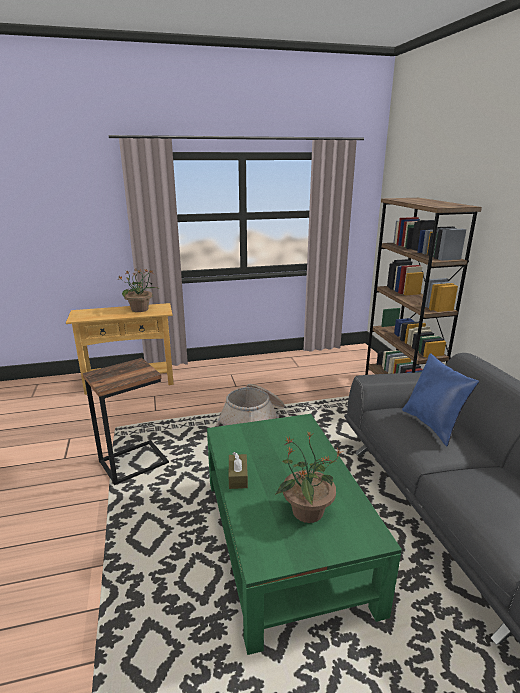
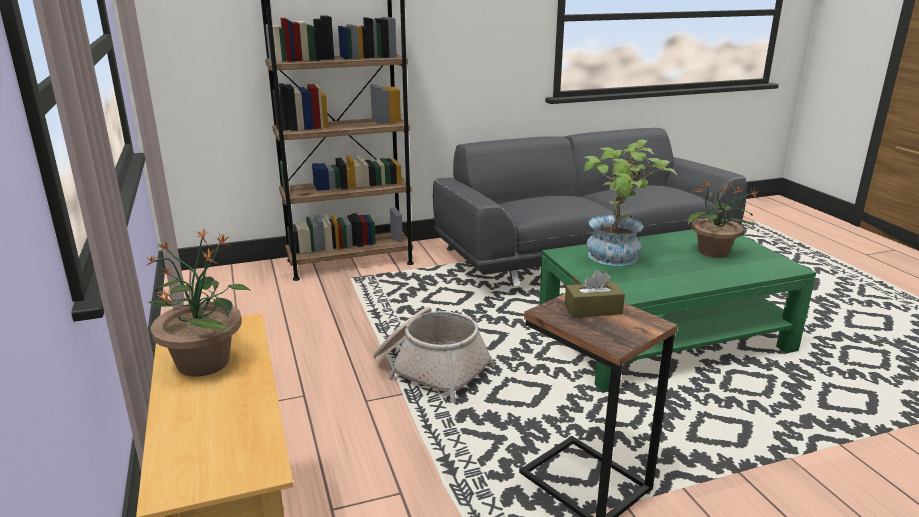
camera: 95 degrees left, 0 degrees up
brown tissue box [229,452,248,489] -> brown tissue box moved to [565,270,625,318]
blue pillow [402,353,479,446] -> none
none -> potted plant [584,139,677,266]

